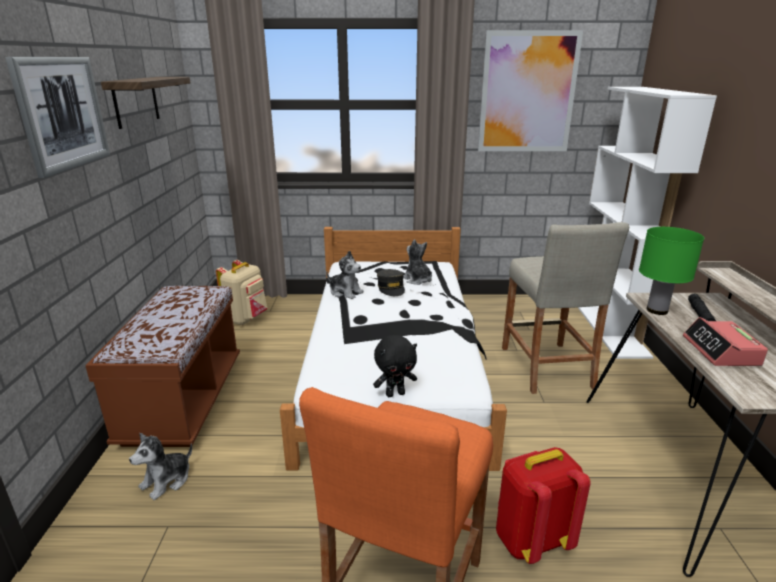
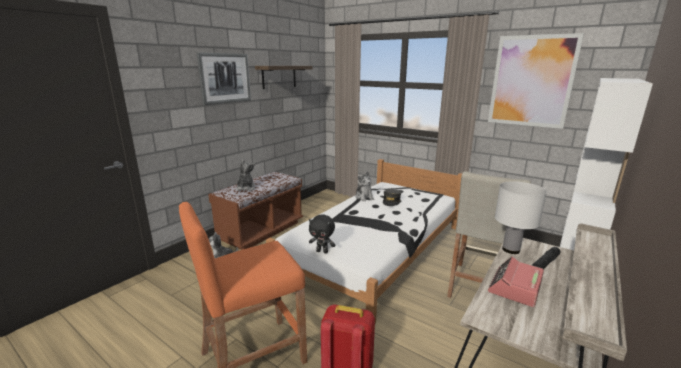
camera: 35 degrees right, 5 degrees down
beige backpack [216,260,268,325] -> none
plush toy [403,239,432,285] -> plush toy moved to [236,159,255,191]
green table lamp [639,227,704,315] -> white table lamp [495,181,547,254]

